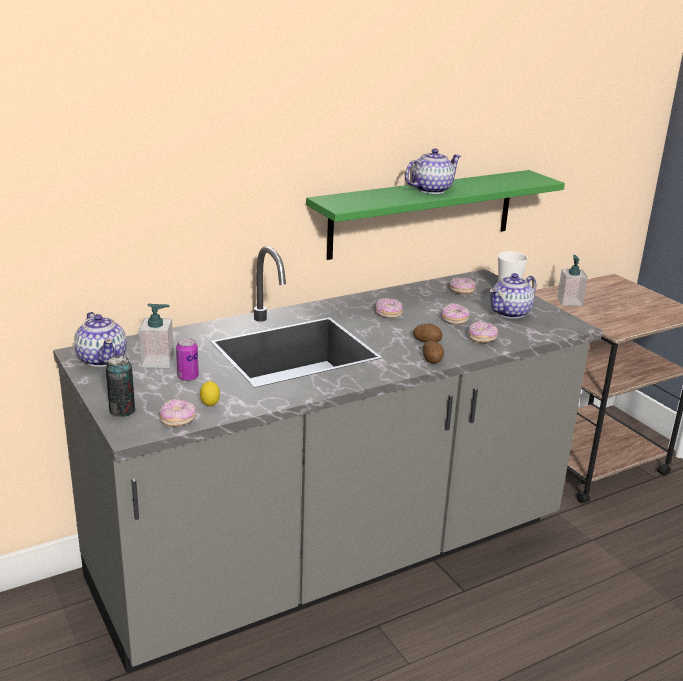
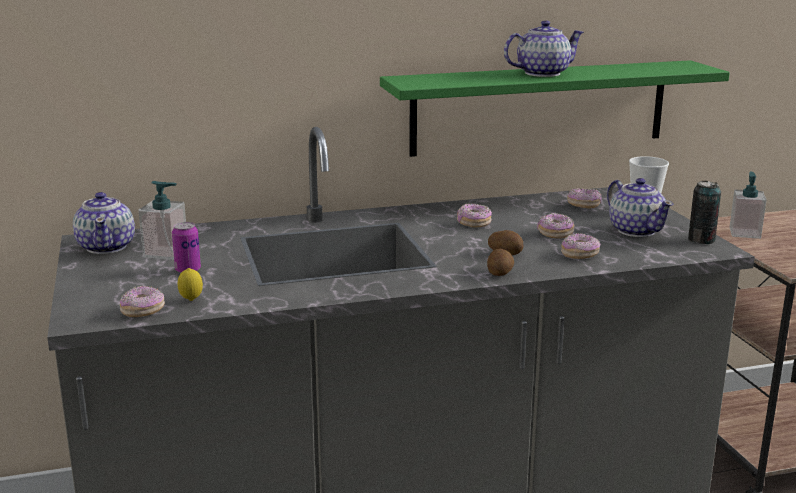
camera: 15 degrees right, 5 degrees down
can [106,355,135,417] -> can moved to [688,181,721,244]
teapot [489,273,536,319] -> teapot turned 90 degrees counterclockwise [607,178,673,237]

